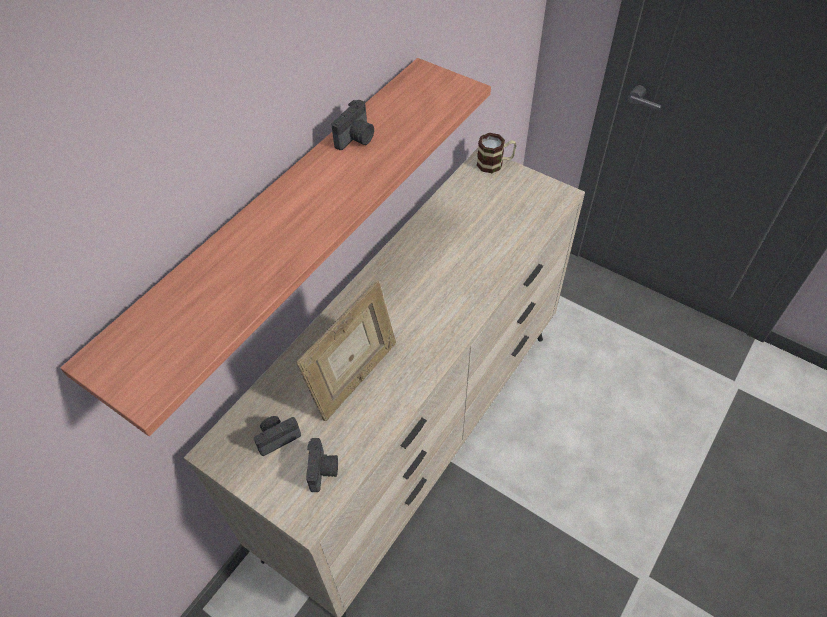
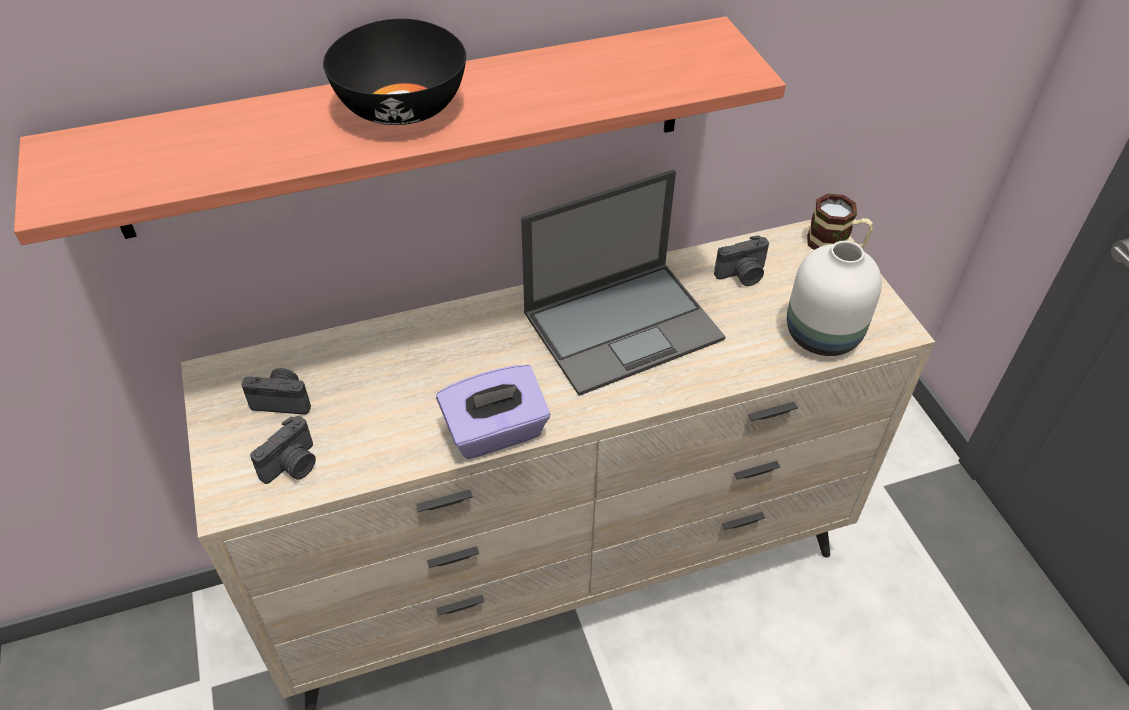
camera: 35 degrees right, 5 degrees down
picture frame [297,280,396,421] -> none
camera [331,100,374,150] -> camera moved to [714,235,769,286]
none -> black bowl [323,19,466,125]
none -> purple tissue box [436,365,550,459]
none -> laptop [521,169,726,396]
none -> white vase [787,241,882,356]

